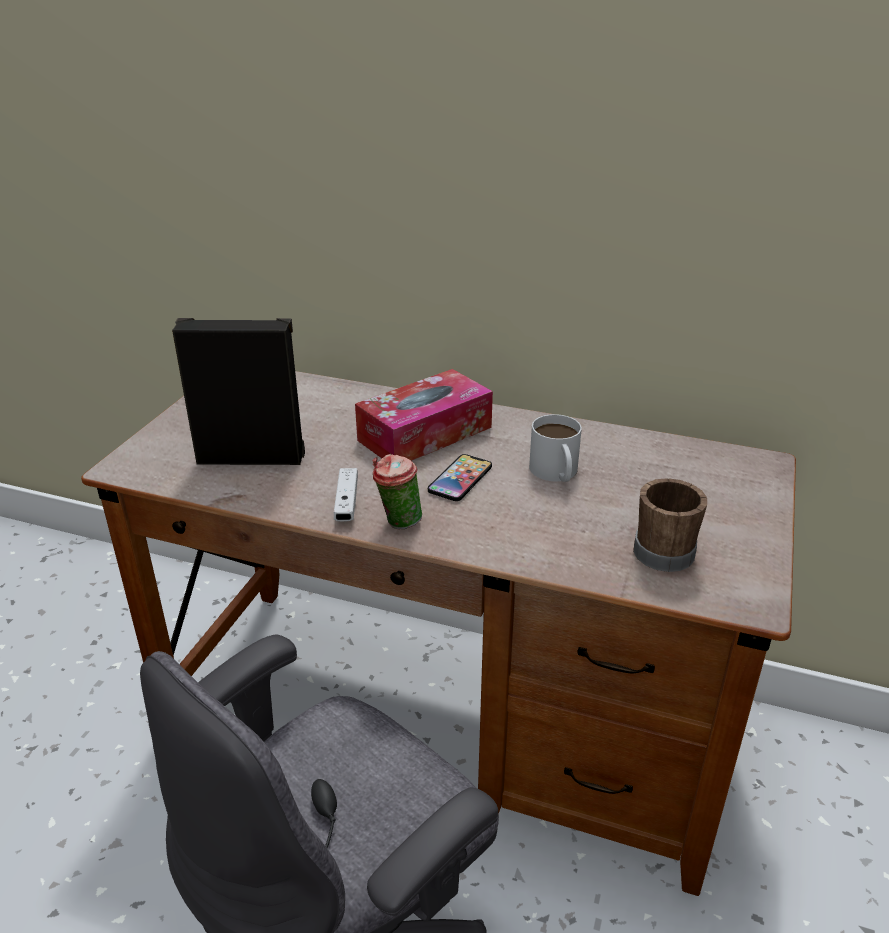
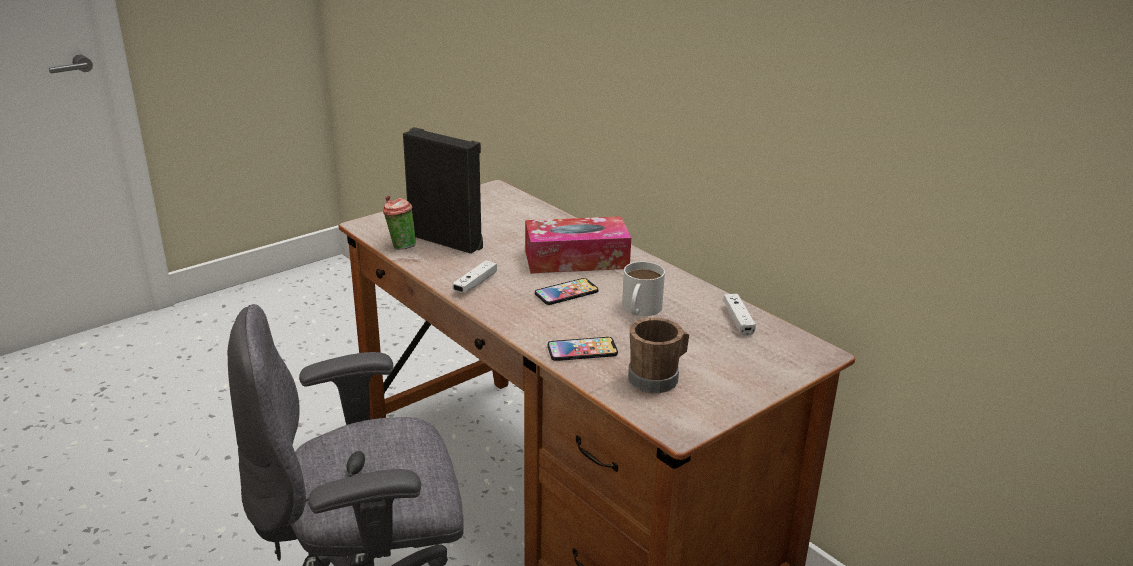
camera: 30 degrees right, 5 degrees down
cup [373,454,422,529] -> cup moved to [383,196,416,250]
none -> phone [548,337,618,361]
none -> white game controller [723,294,756,336]

